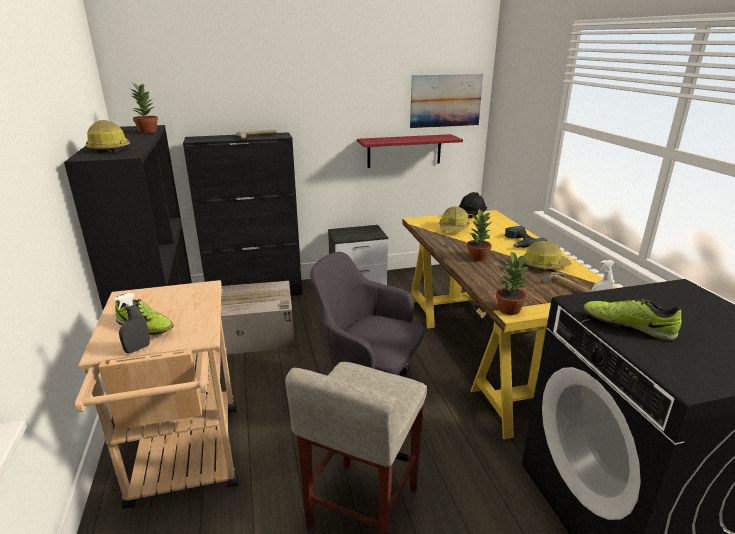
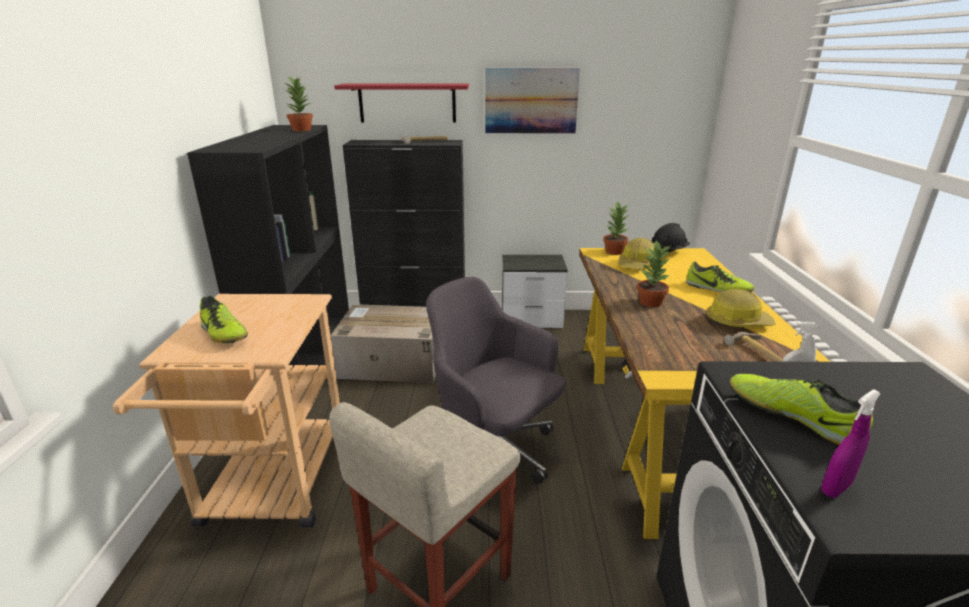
camera: 15 degrees right, 0 degrees up
hard hat [86,120,130,153] -> none
grey spray bottle [114,293,150,354] -> none
red shelf [357,134,463,168] -> red shelf moved to [334,84,469,122]
picture [410,74,483,128] -> picture moved to [485,68,580,133]
potted plant [496,251,528,315] -> potted plant moved to [603,202,630,255]
power drill [505,226,547,248] -> shoe [686,262,755,293]
none -> purple spray bottle [821,389,880,498]

